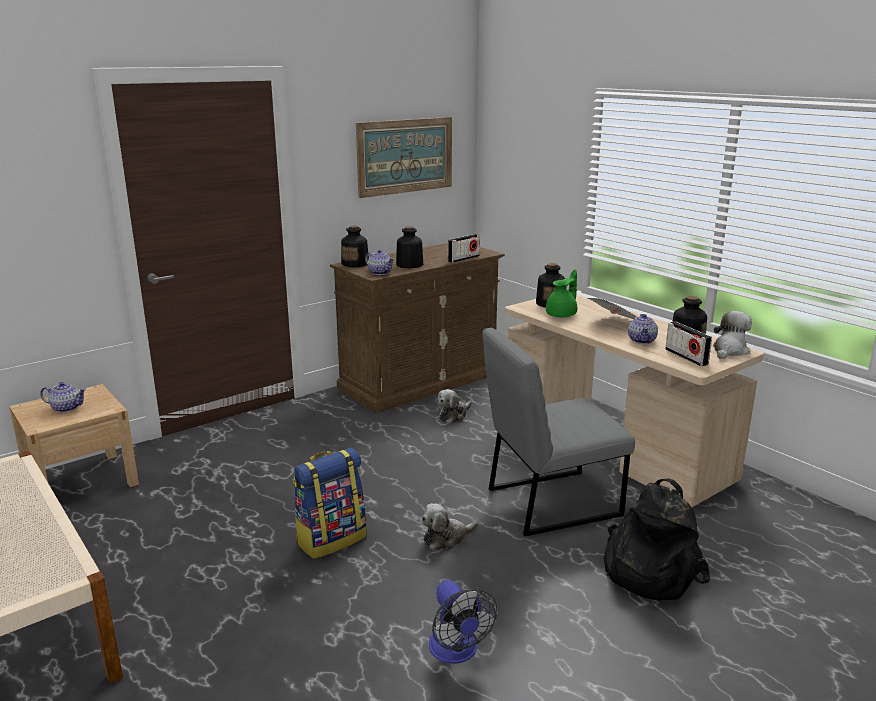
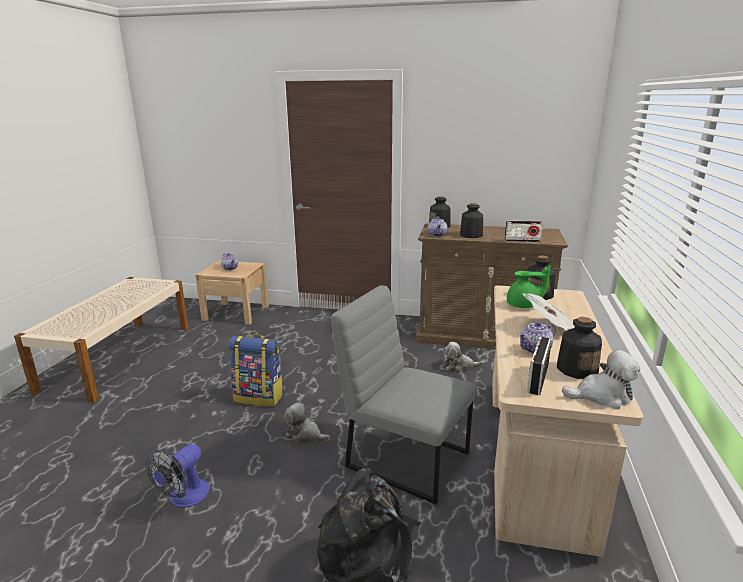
camera: 50 degrees right, 0 degrees up
picture [356,117,452,198] -> none

